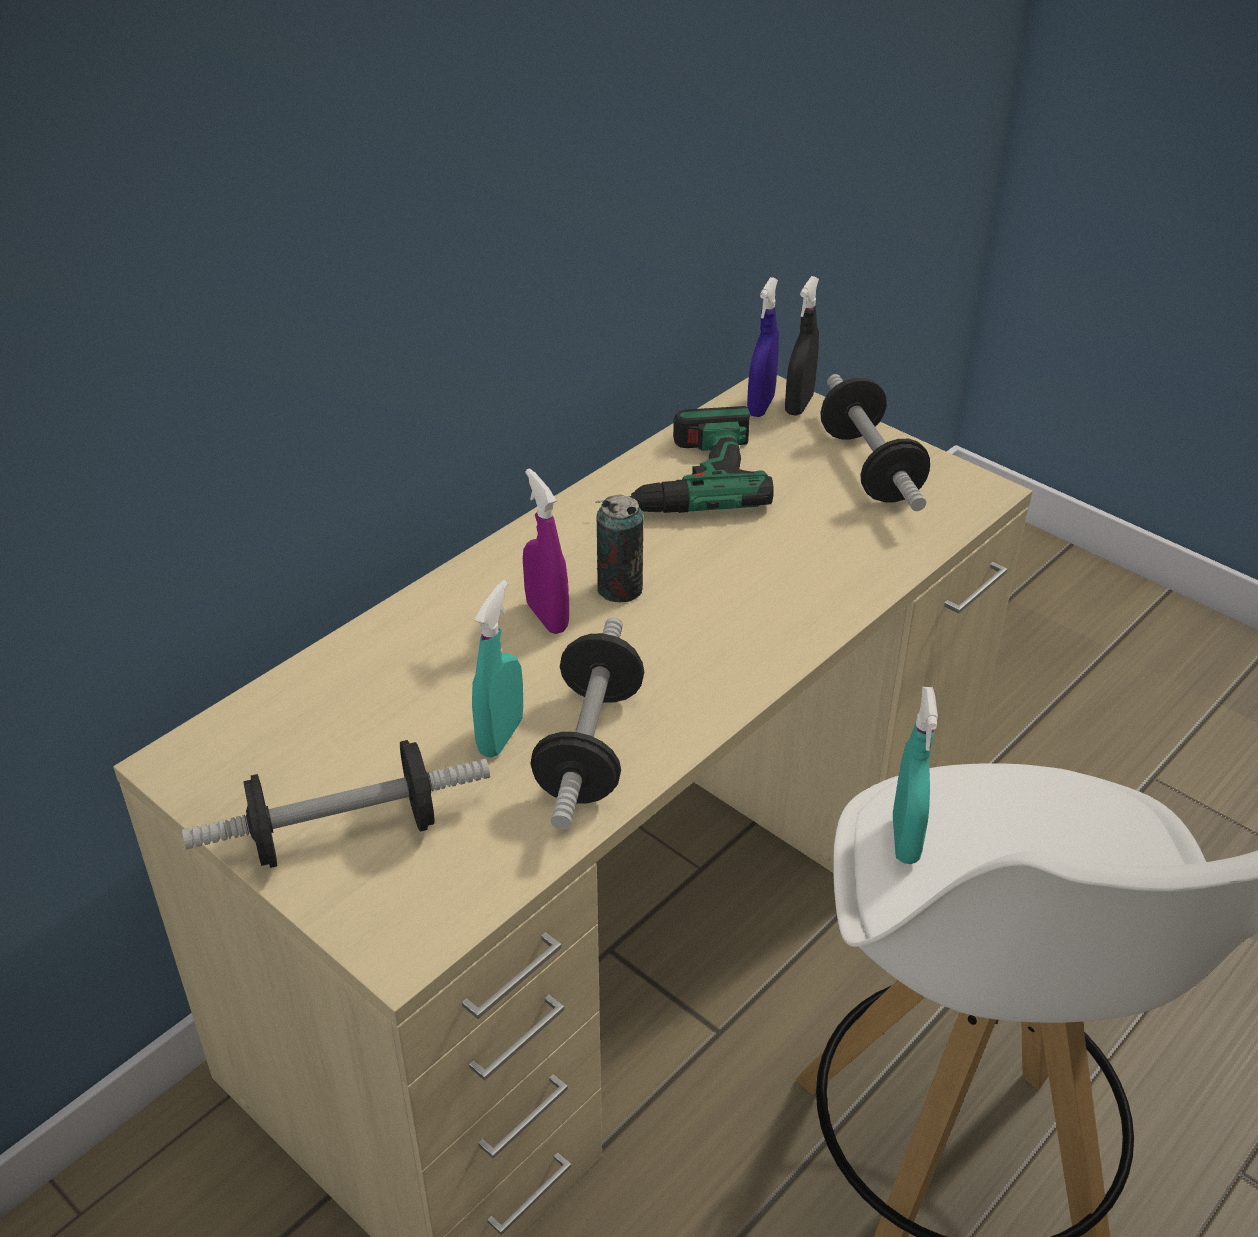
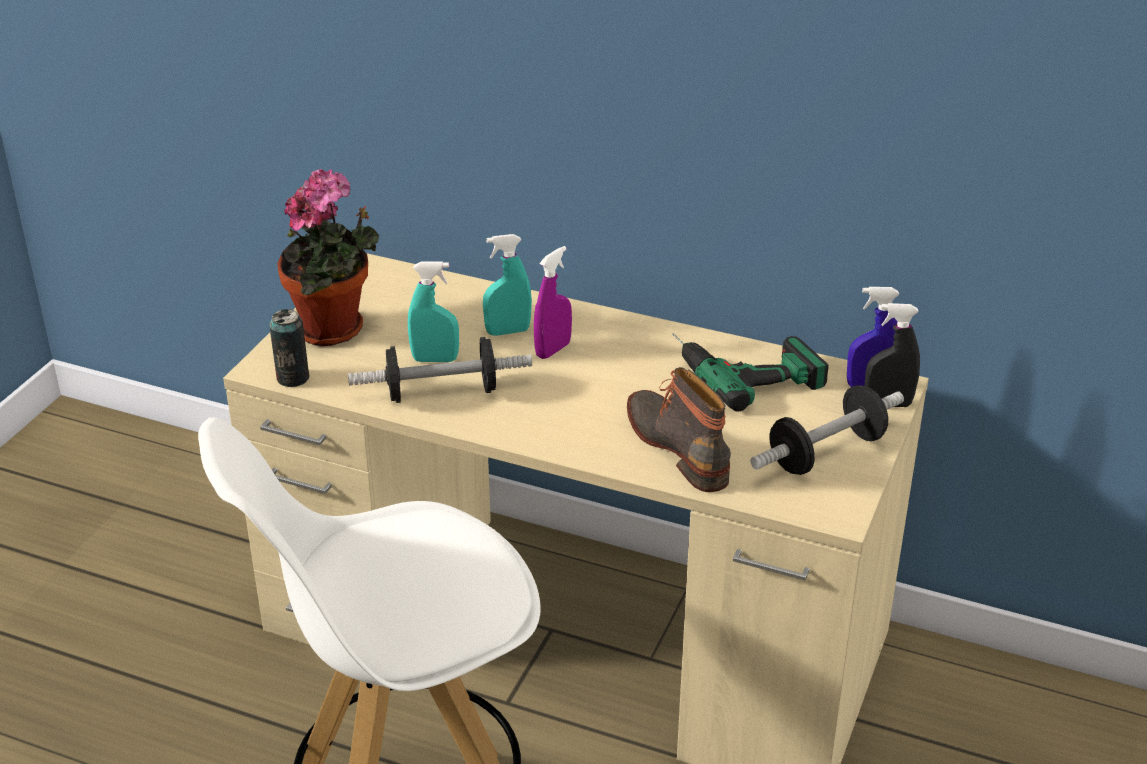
camera: 70 degrees right, 5 degrees down
dumbbell [182,740,490,868] -> potted plant [277,169,379,346]
can [597,495,644,602] -> can moved to [269,309,309,387]
turquoise spray bottle [893,687,938,864] -> turquoise spray bottle moved to [483,234,532,336]
none -> boot [627,367,731,492]

